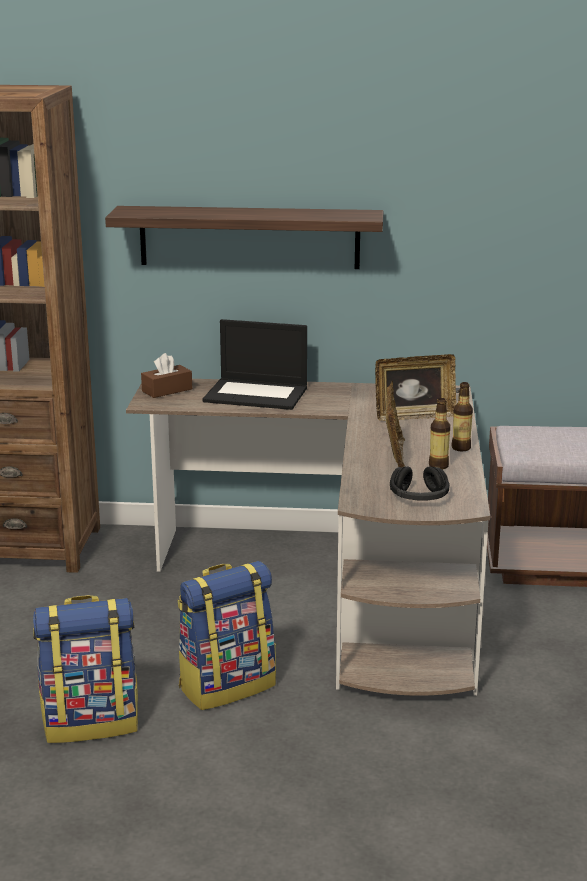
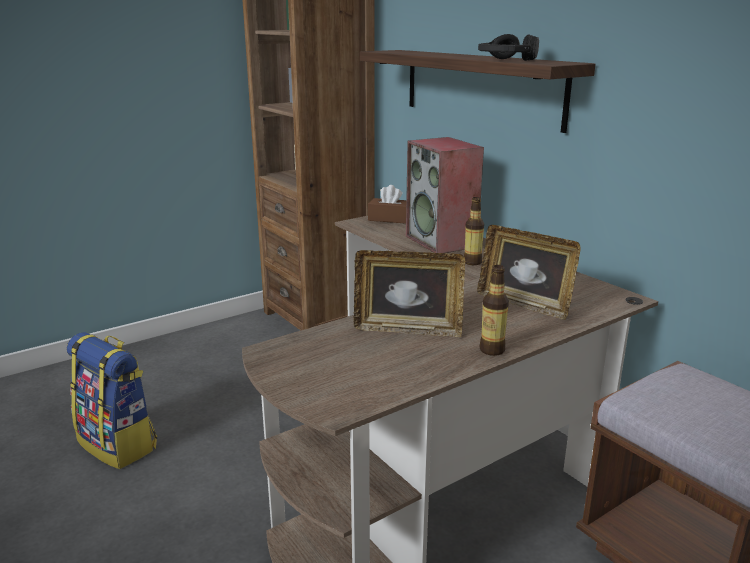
camera: 50 degrees right, 0 degrees up
backpack [178,561,276,710] -> none
laptop [202,319,307,410] -> speaker [406,137,484,253]
picture frame [385,381,405,467] -> picture frame turned 45 degrees clockwise [353,250,465,337]
black headphones [390,466,450,501] -> black headphones moved to [478,34,539,61]
bottle [429,398,450,469] -> bottle moved to [464,197,484,265]

